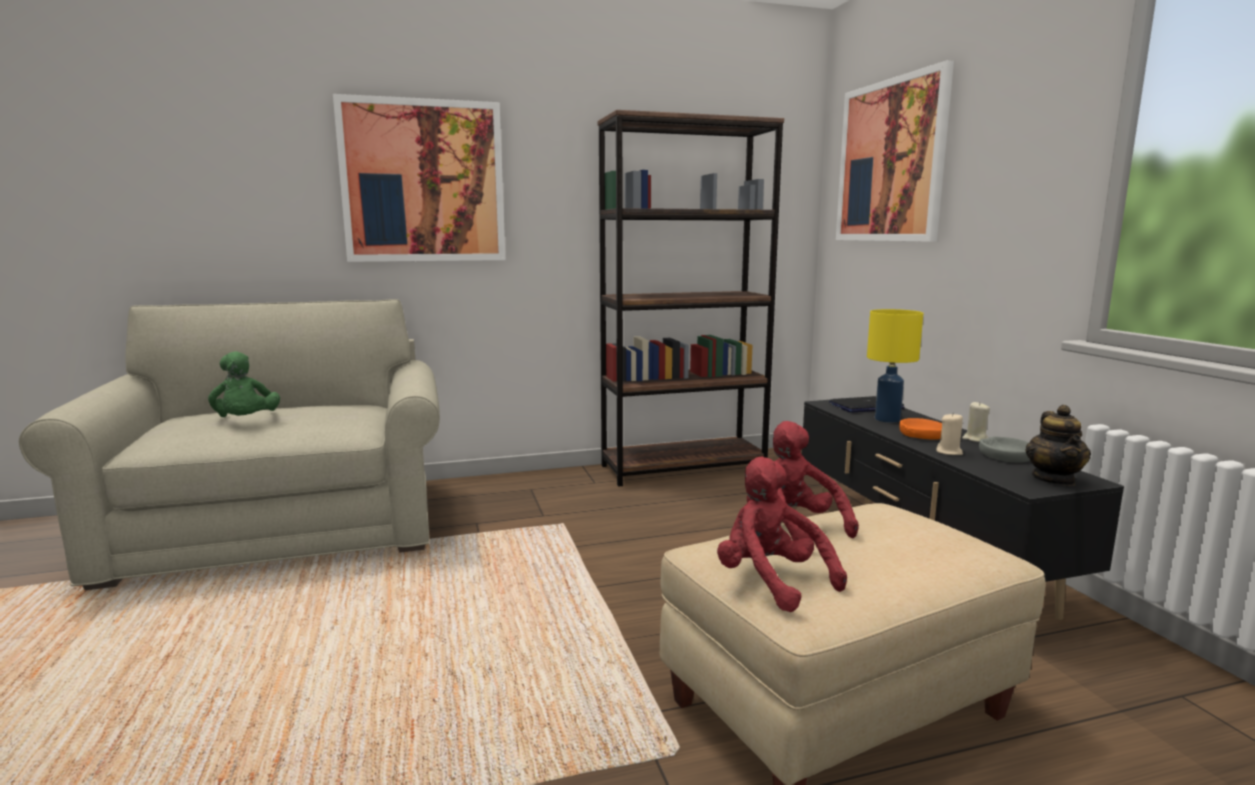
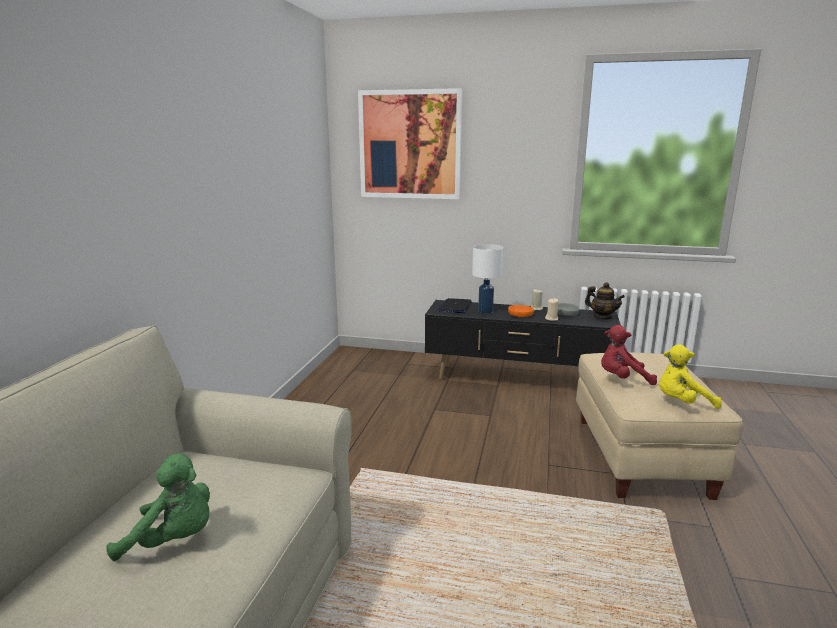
camera: 60 degrees left, 5 degrees up
picture [333,94,505,262] -> none
brown bookcase [598,110,784,487] -> none
red plush toy [717,457,847,612] -> yellow plush toy [659,344,722,409]
yellow table lamp [867,309,923,423] -> white table lamp [472,244,503,313]

